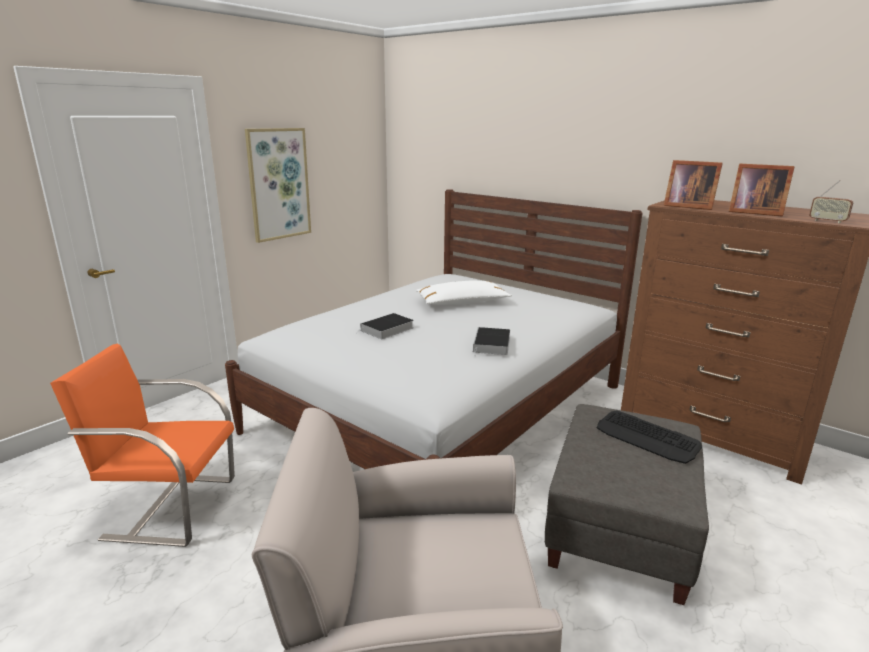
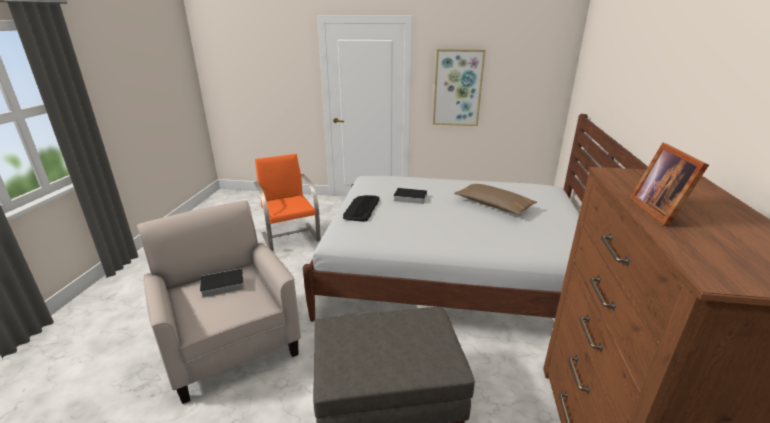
camera: 60 degrees right, 5 degrees up
white pillow [416,280,512,305] -> brown pillow [454,184,537,215]
book [473,327,510,356] -> book moved to [195,268,244,298]
keyboard [597,410,702,464] -> keyboard moved to [343,195,380,222]
picture frame [664,160,723,210] -> none
radio [809,180,853,223] -> none

